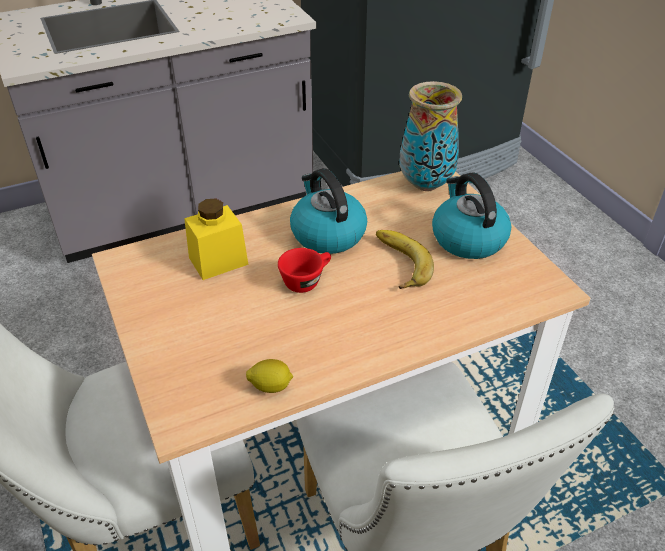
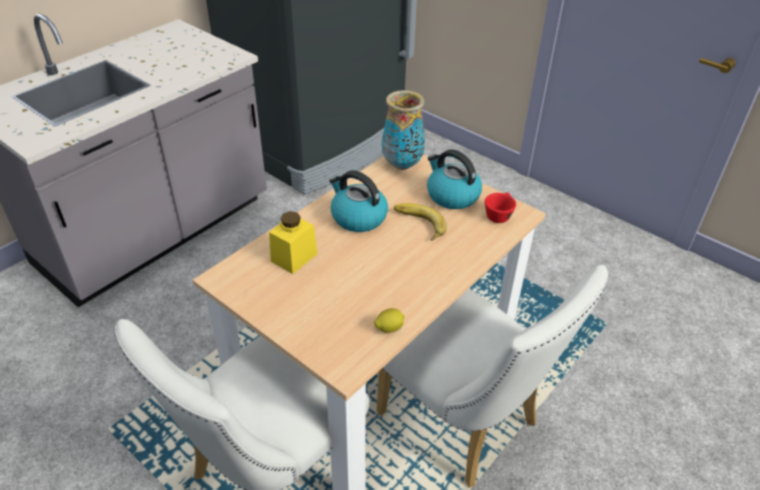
camera: 25 degrees left, 0 degrees up
red cup [278,248,331,293] -> red cup moved to [485,193,516,223]

